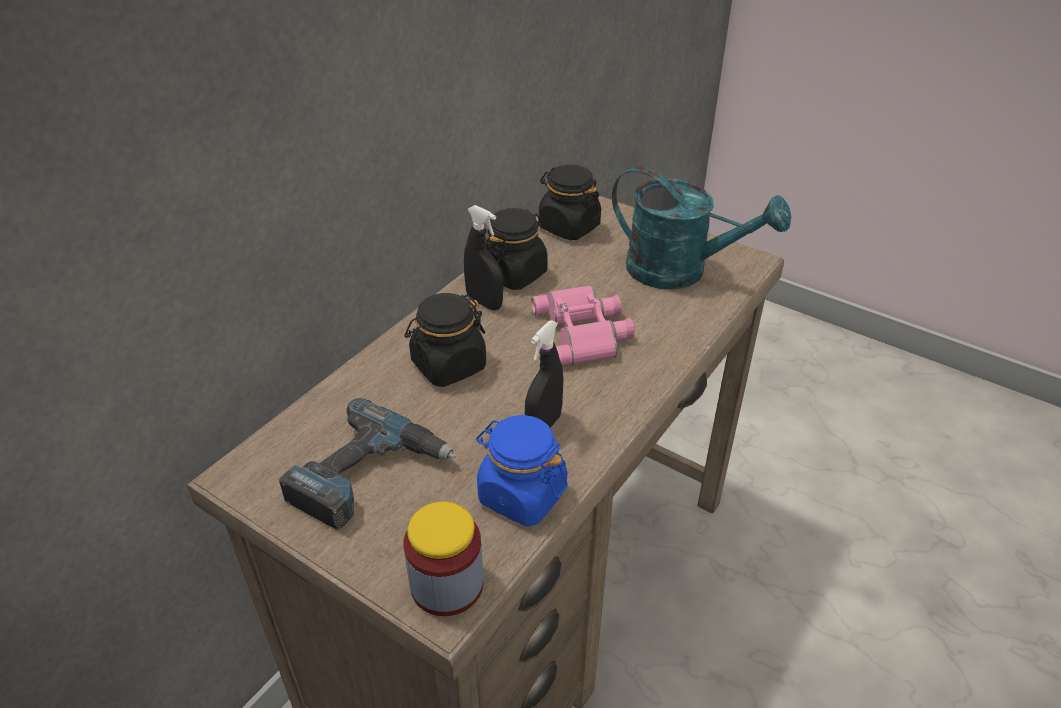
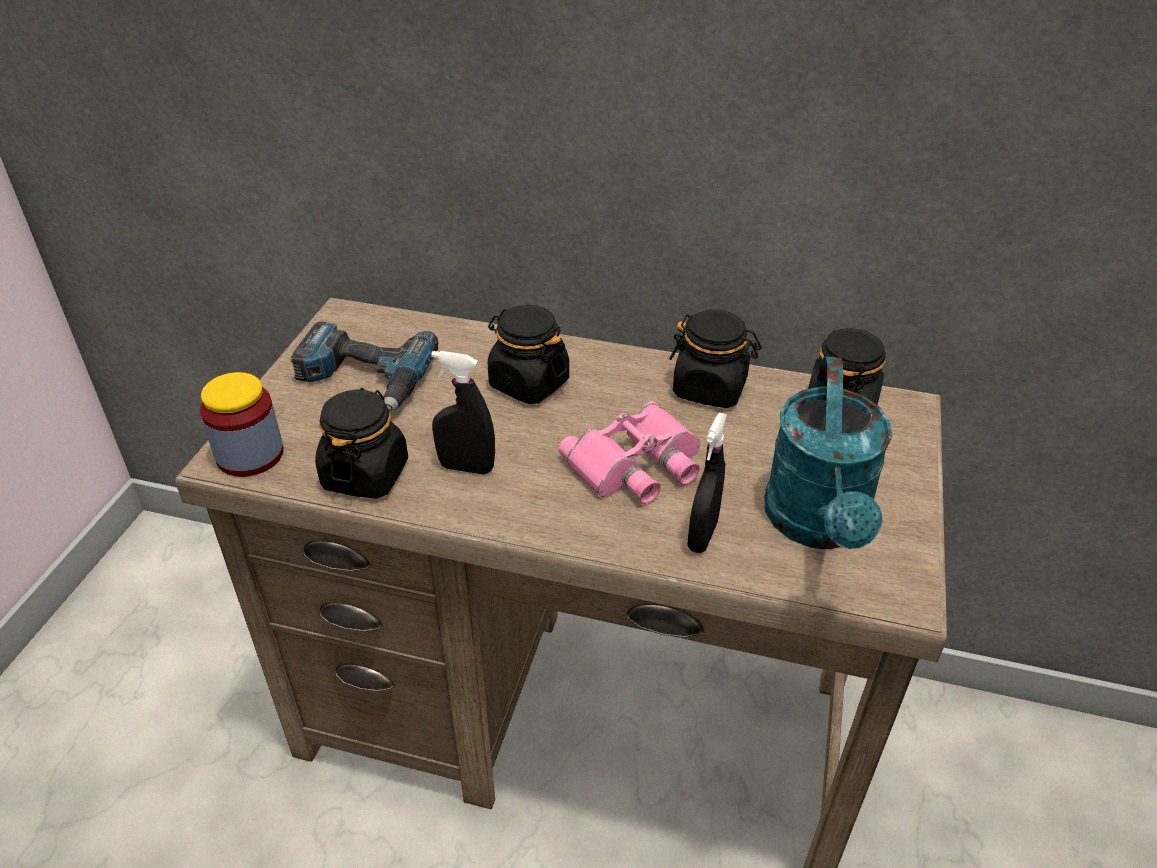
camera: 70 degrees right, 0 degrees up
black spray bottle [464,205,503,310] -> black spray bottle moved to [688,412,727,553]
blue jar [476,415,568,527] -> black jar [315,388,408,499]

